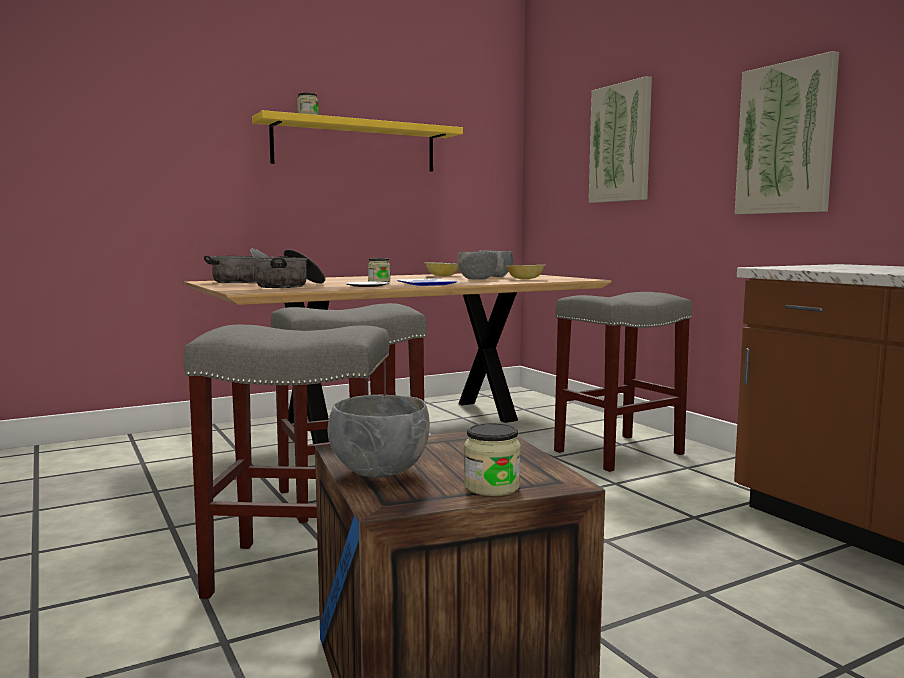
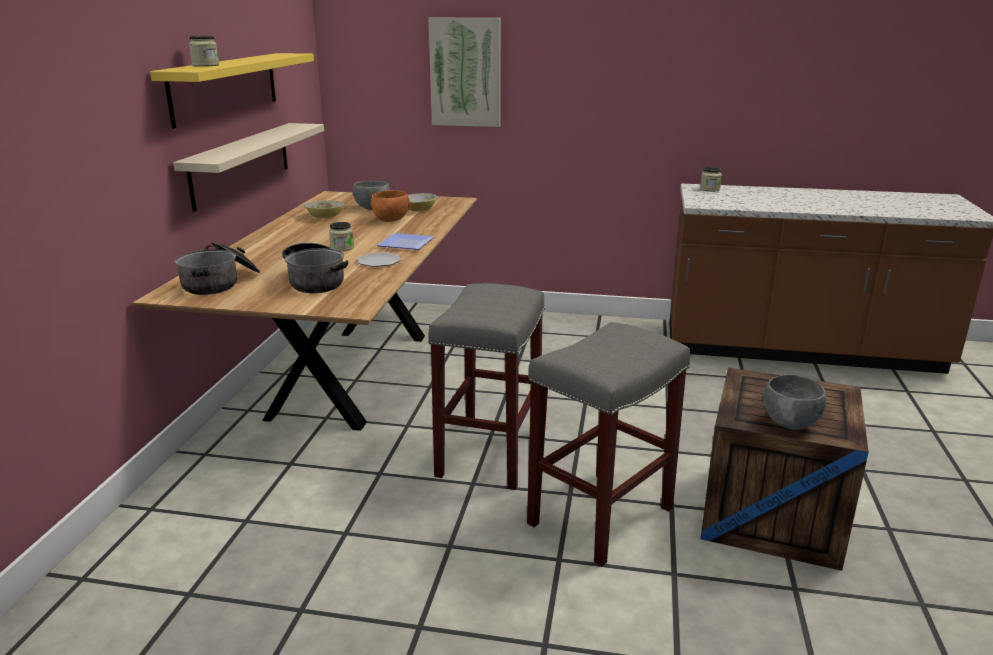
camera: 50 degrees left, 15 degrees up
grey bowl [458,251,498,280] -> orange bowl [371,190,409,222]
jar [464,423,521,496] -> jar moved to [700,167,722,192]
grey stool [554,292,692,472] -> none
picture [735,51,839,214] -> none
none -> beige shelf [173,123,324,212]

